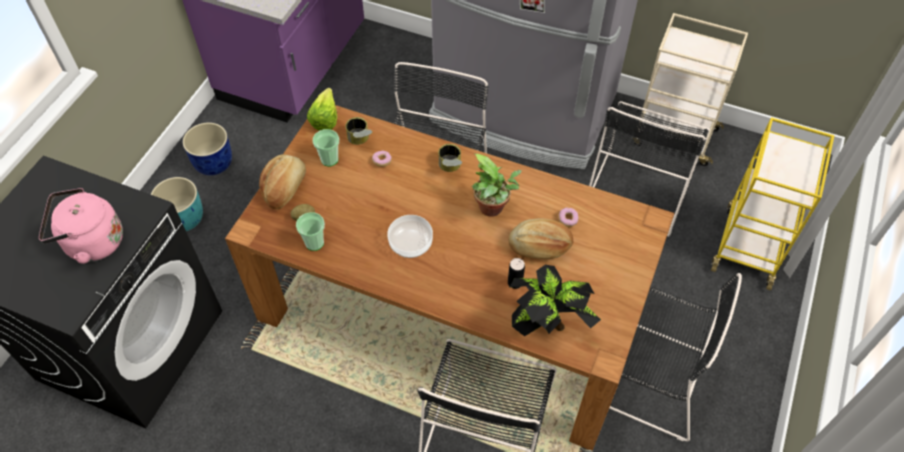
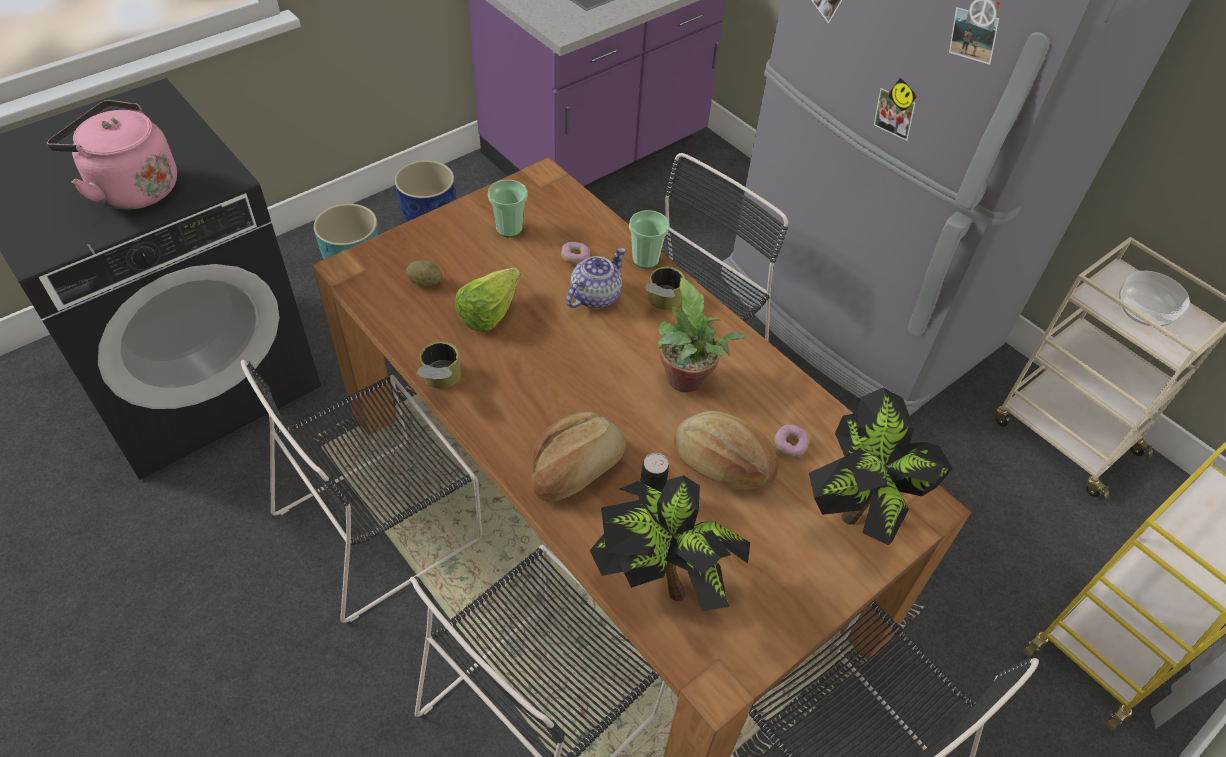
camera: 25 degrees right, 5 degrees down
bread [259,155,306,210] -> bread moved to [531,412,626,502]
cup [296,212,325,251] -> cup moved to [629,210,670,269]
lettuce [307,88,337,131] -> lettuce moved to [455,268,521,332]
can [345,117,373,145] -> can moved to [417,341,461,389]
bowl [387,215,433,258] -> bowl moved to [1119,271,1190,326]
black chair [589,101,710,237] -> black chair moved to [241,360,482,623]
none -> teapot [566,248,626,309]
none -> potted plant [809,387,953,545]

